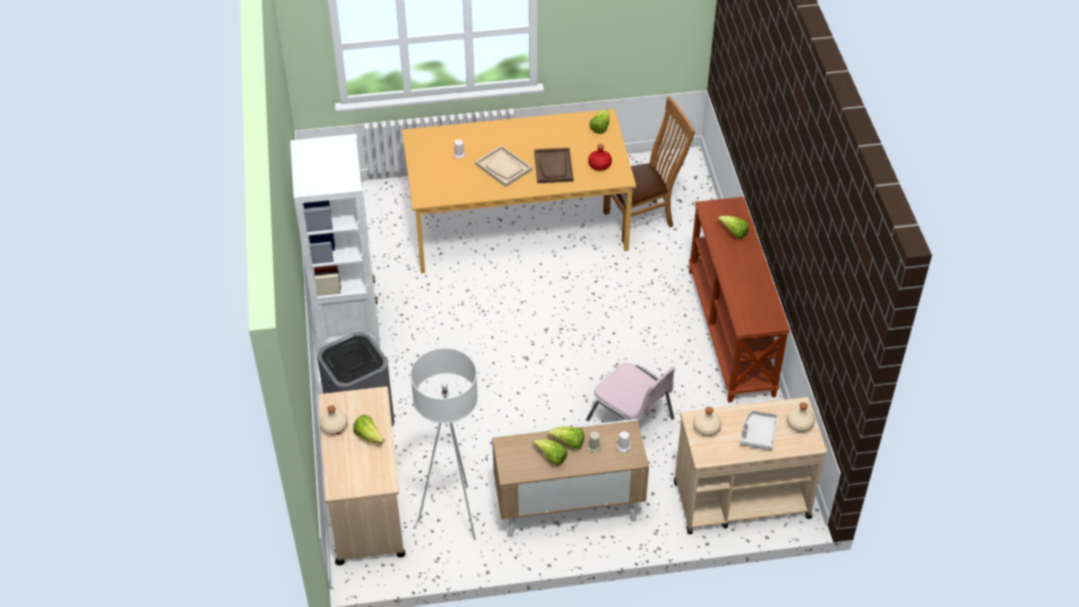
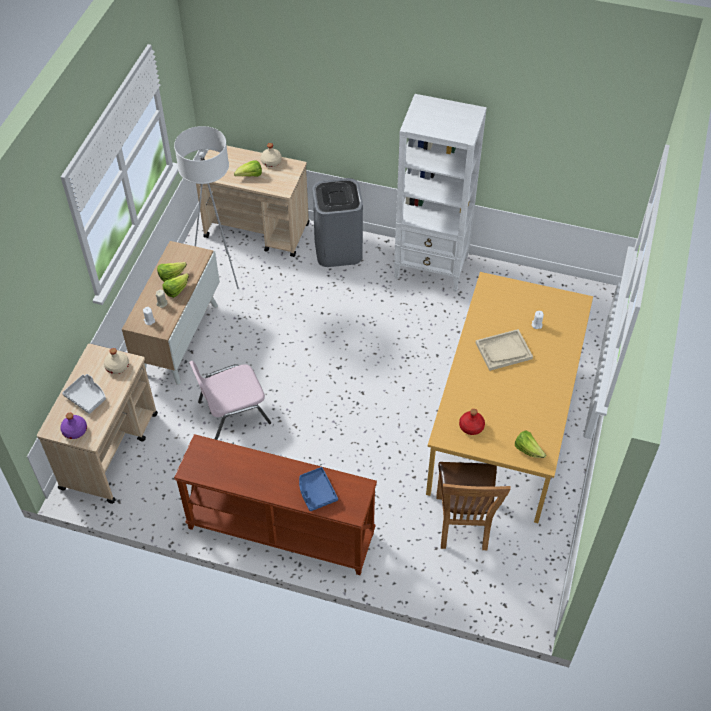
camera: 115 degrees right, 5 degrees up
brown tray [534,148,574,183] -> none
lettuce [718,216,749,239] -> blue tray [299,467,338,511]
beige bottle [787,403,815,432] -> purple bottle [60,413,87,439]

